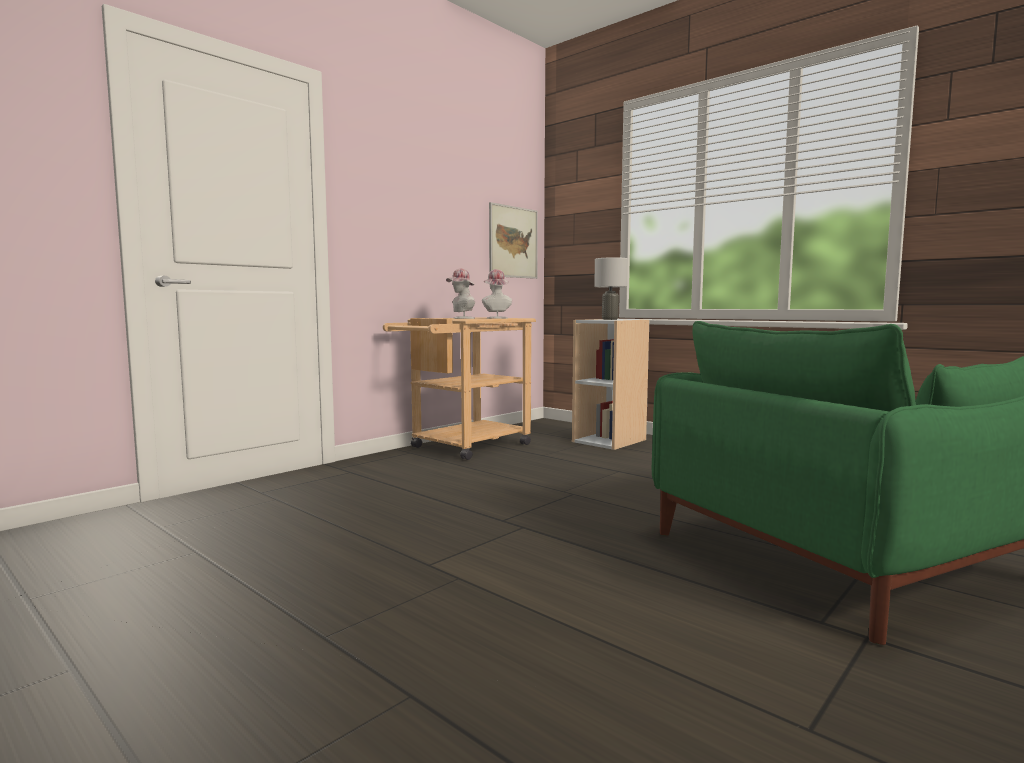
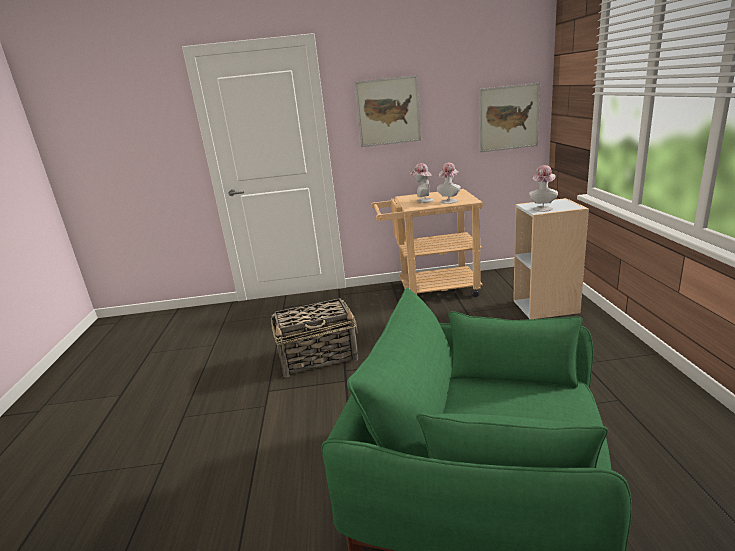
camera: 45 degrees right, 15 degrees up
white table lamp [594,257,628,320] -> hat [529,165,558,212]
none -> basket [271,298,358,377]
none -> picture [354,75,421,147]

